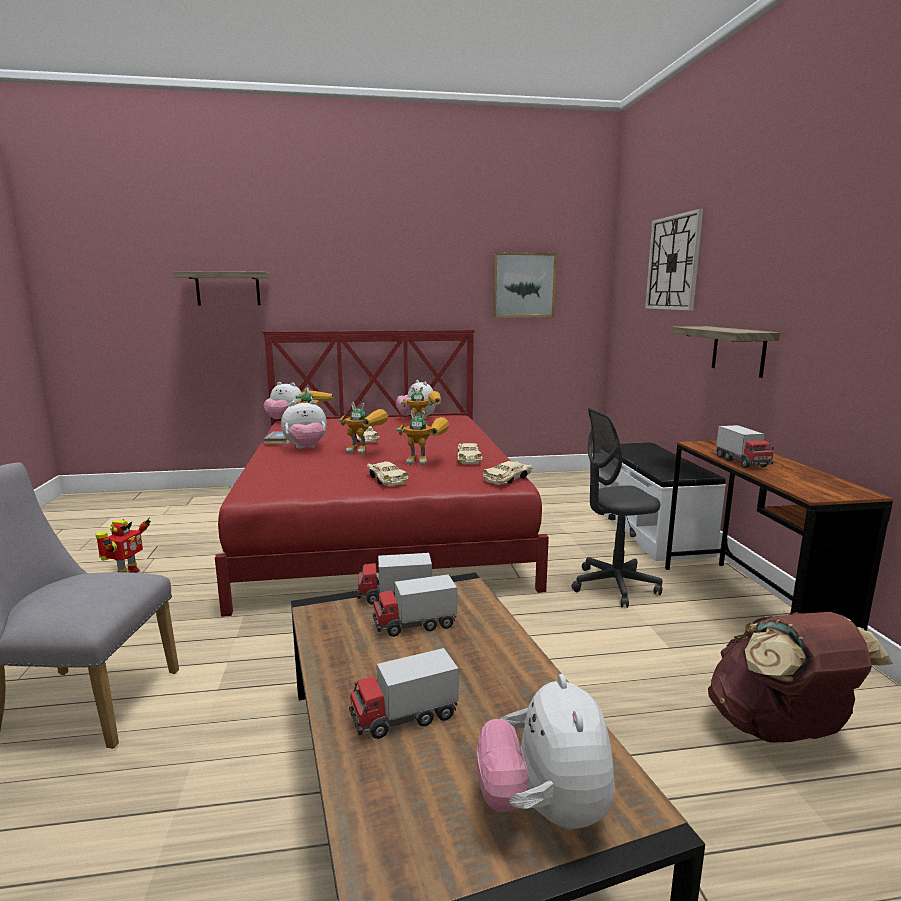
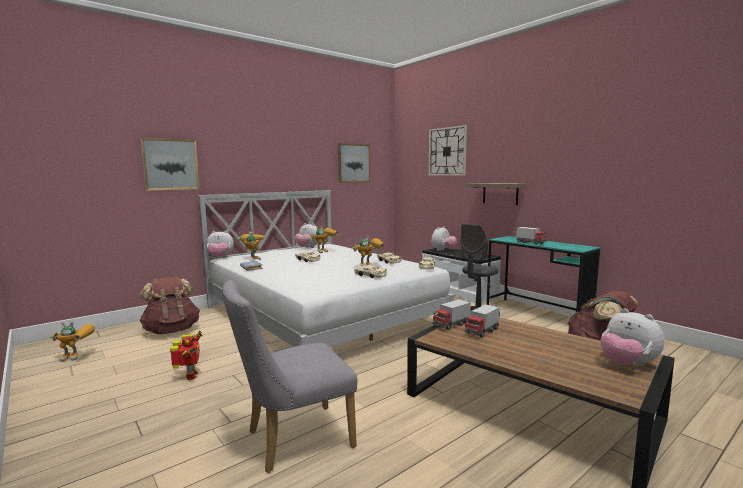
camera: 30 degrees left, 5 degrees down
shelf [173,271,271,305] -> picture [141,138,200,191]
red bed [215,330,549,617] -> white bed [198,190,454,347]
plush toy [281,400,327,449] -> plush toy moved to [431,226,457,251]
toy robot [339,402,388,454] -> toy robot moved to [50,322,95,362]
toy truck [349,648,459,739] -> none
brown desk [665,440,893,631] -> turquoise desk [487,236,600,312]
none -> brown backpack [140,277,200,334]

